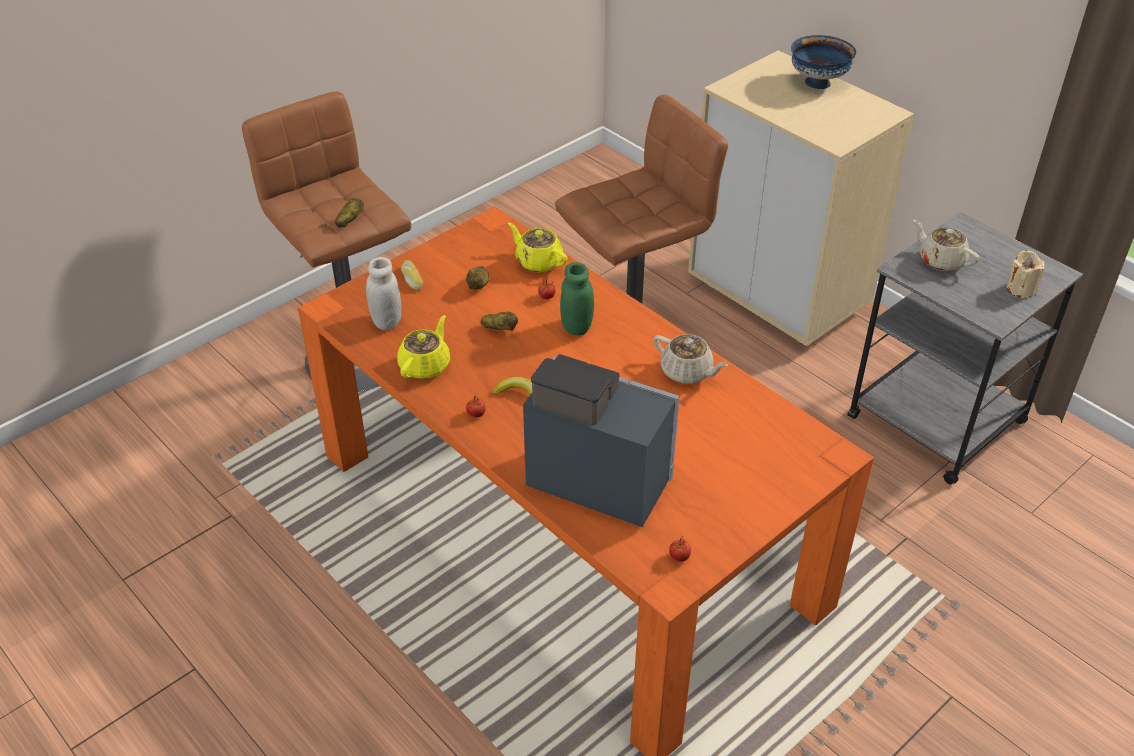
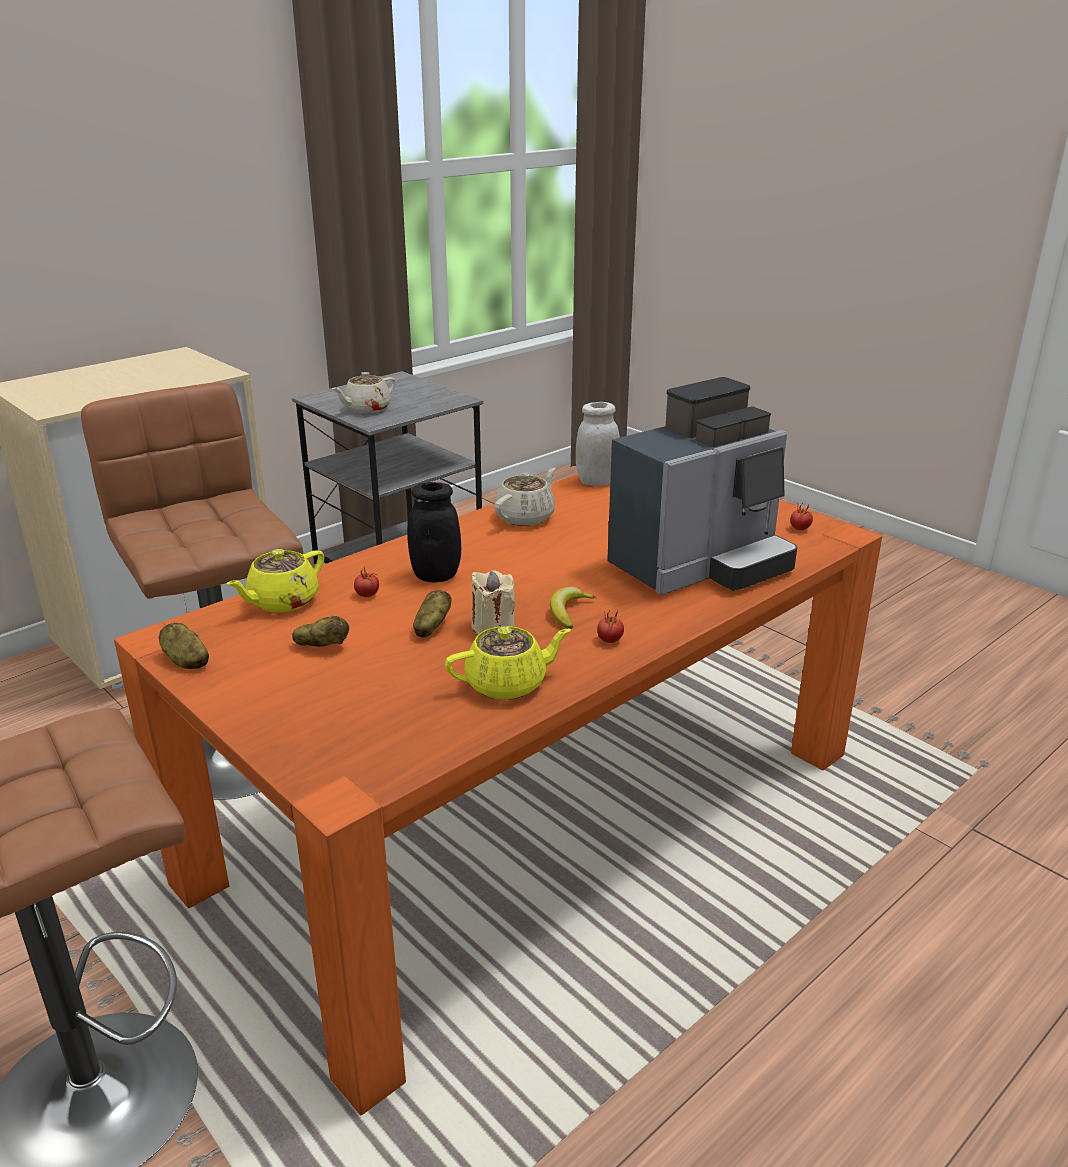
camera: 90 degrees left, 15 degrees down
potato [335,198,364,228] -> potato moved to [158,622,209,669]
white jar [366,257,401,330] -> white jar moved to [576,402,620,486]
yellow teapot [397,315,450,379] -> yellow teapot turned 135 degrees clockwise [445,626,571,700]
bread [401,260,423,290] -> none
coffee machine [523,354,680,527] -> coffee machine turned 150 degrees counterclockwise [607,377,797,595]
green jar [560,262,594,335] -> black jar [407,482,461,582]
blue bowl [791,35,856,89] -> none
beige candle [1007,250,1044,298] -> beige candle moved to [471,570,516,634]

